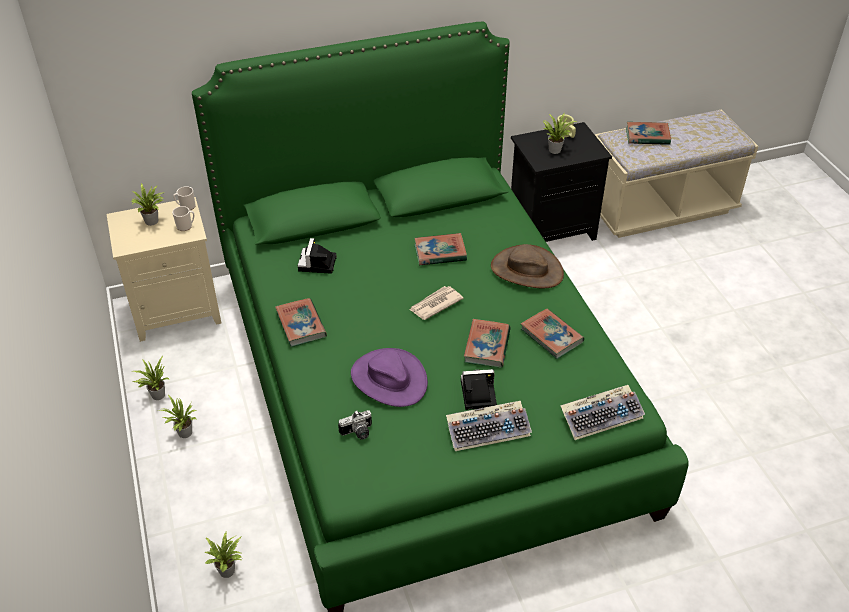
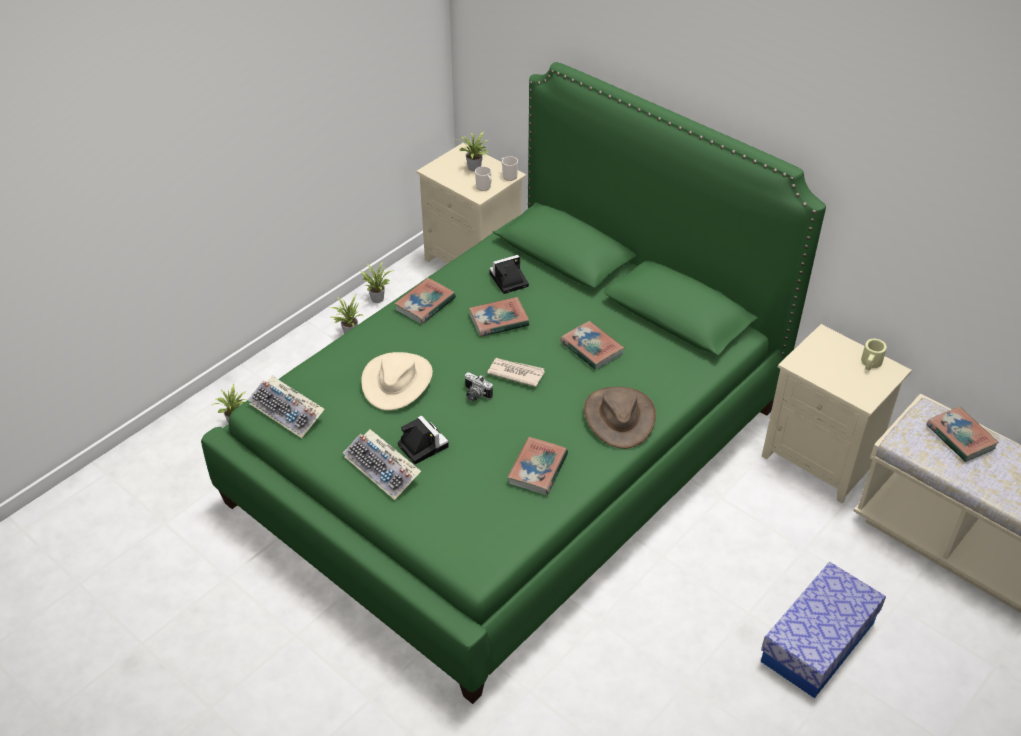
camera: 60 degrees right, 0 degrees up
camera [338,410,372,439] -> camera moved to [464,372,493,401]
purple hat [351,348,428,407] -> beige hat [361,352,433,410]
book [464,319,511,368] -> book moved to [469,297,529,337]
black nightstand [511,122,612,242] -> beige nightstand [762,324,912,504]
potted plant [543,113,577,154] -> none
keyboard [560,385,645,440] -> keyboard moved to [248,376,325,438]
none -> storage box [761,562,886,698]

